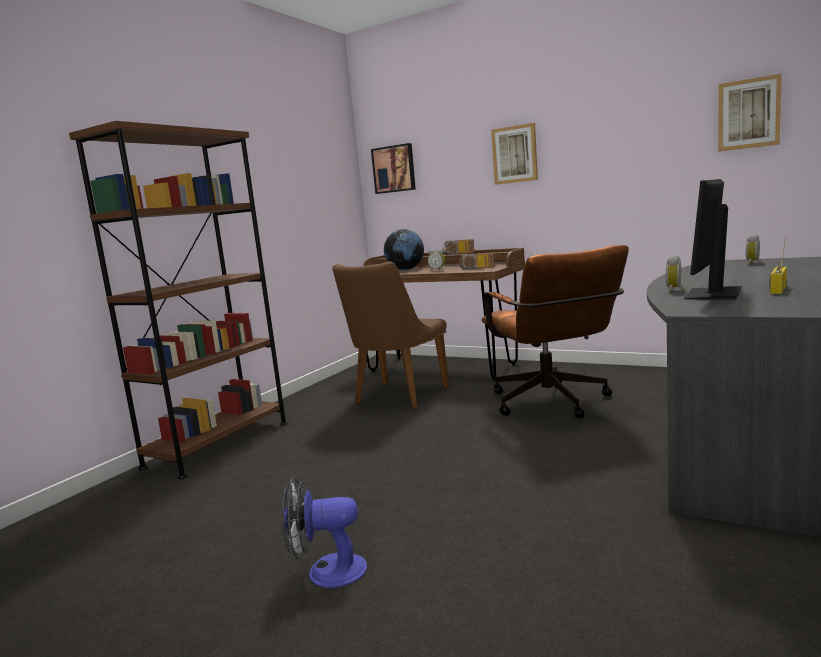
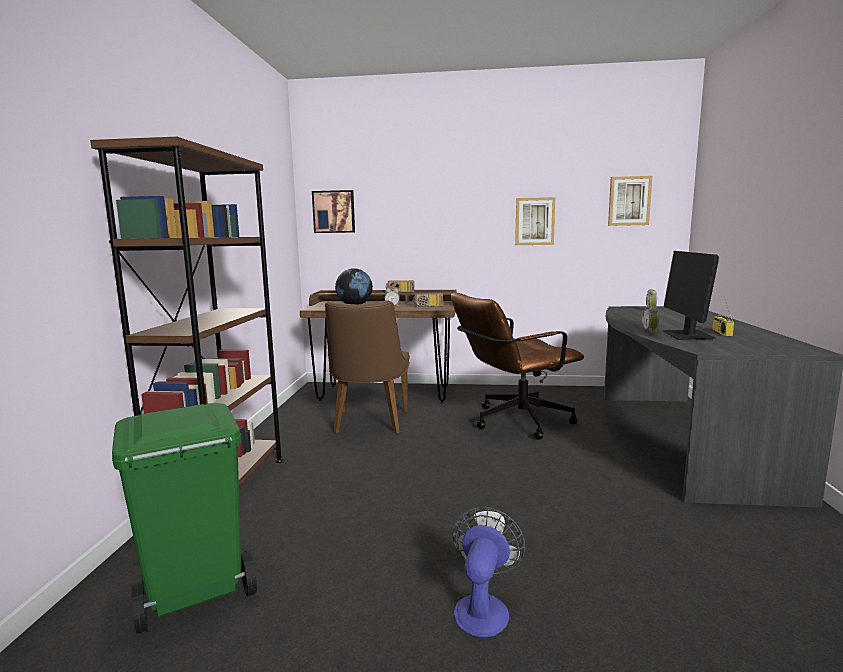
camera: 25 degrees left, 0 degrees up
fan [282,477,367,588] -> fan turned 135 degrees clockwise [453,507,525,637]
brown office chair [481,245,629,418] -> brown office chair turned 105 degrees clockwise [451,293,584,440]
picture [491,123,538,185] -> picture moved to [515,197,556,245]
none -> green trash can [112,403,257,634]

